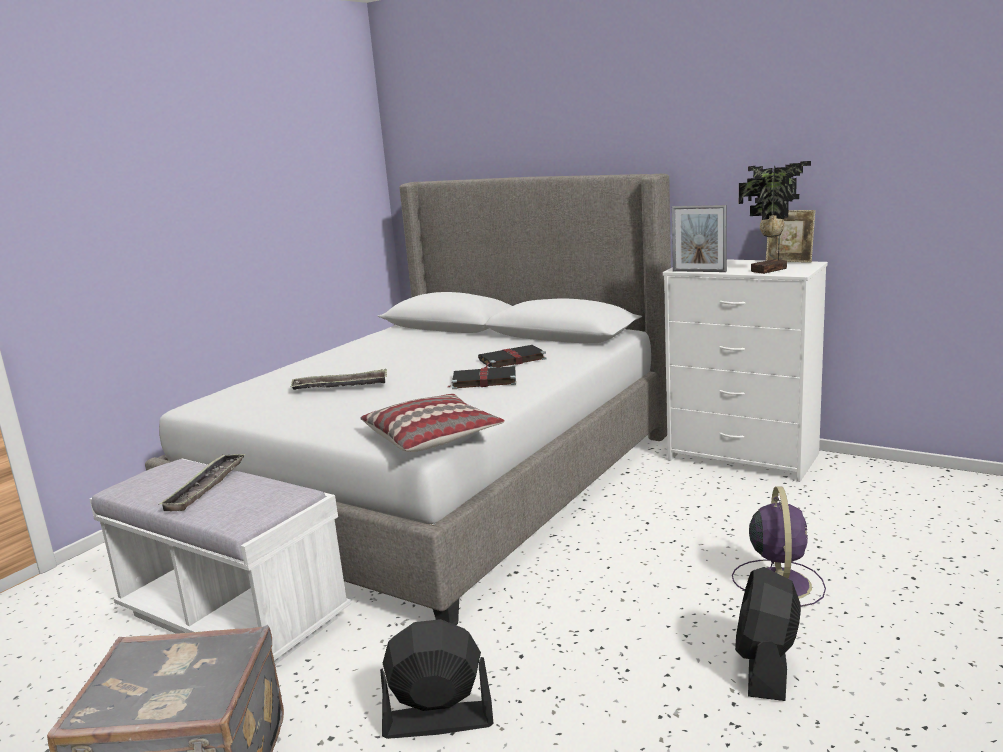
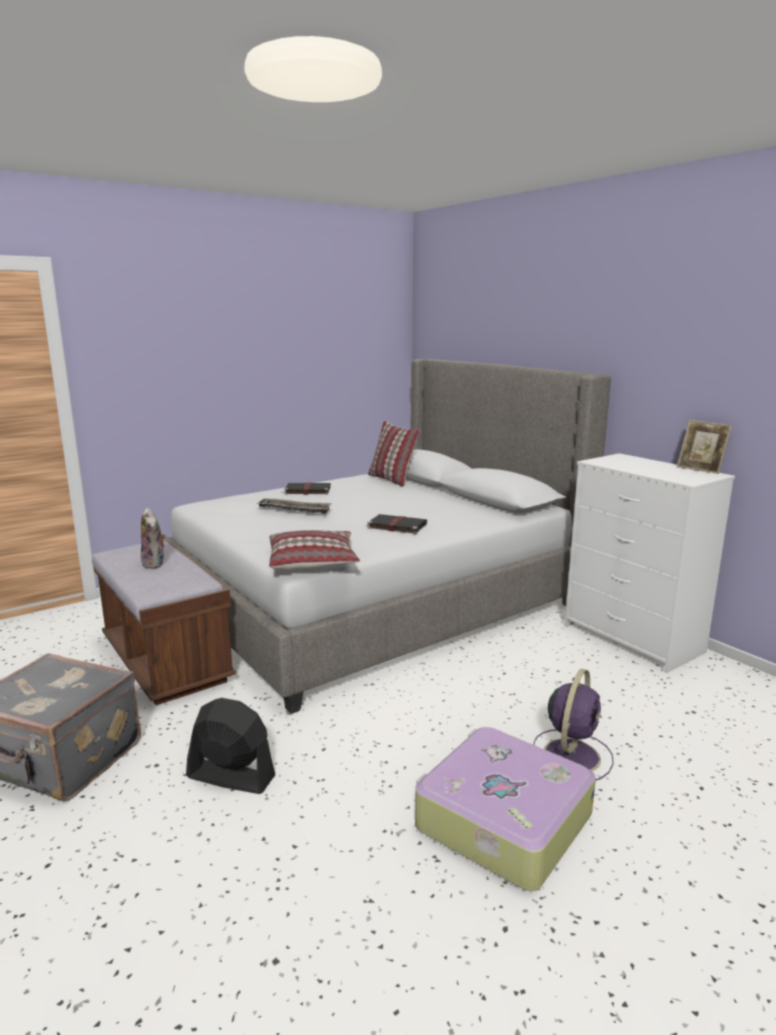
camera: 20 degrees right, 0 degrees up
white bench [89,459,351,665] -> brown bench [92,541,236,705]
tray [158,454,245,511] -> plush toy [141,508,166,569]
black book [478,345,546,368] -> black book moved to [282,483,331,495]
picture frame [672,205,727,272] -> none
black fan [735,567,801,701] -> suitcase [415,727,596,891]
potted plant [739,161,811,274] -> none
none -> pillow [368,421,420,487]

